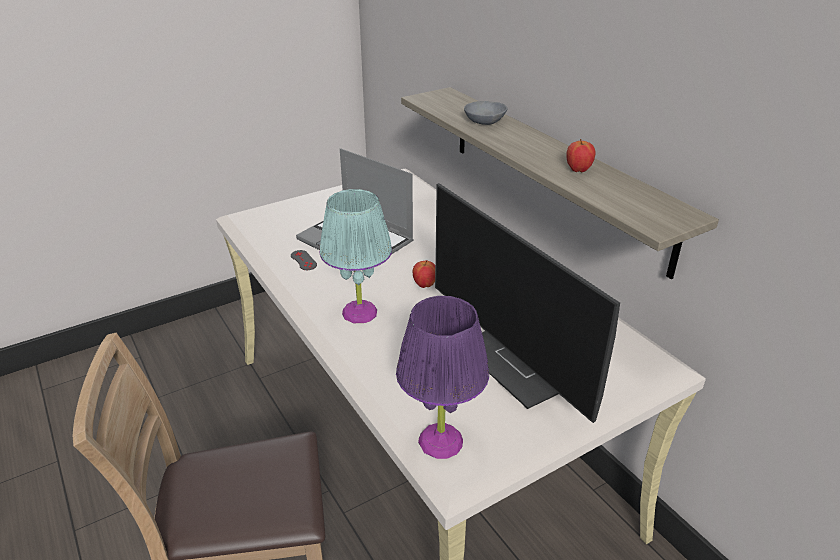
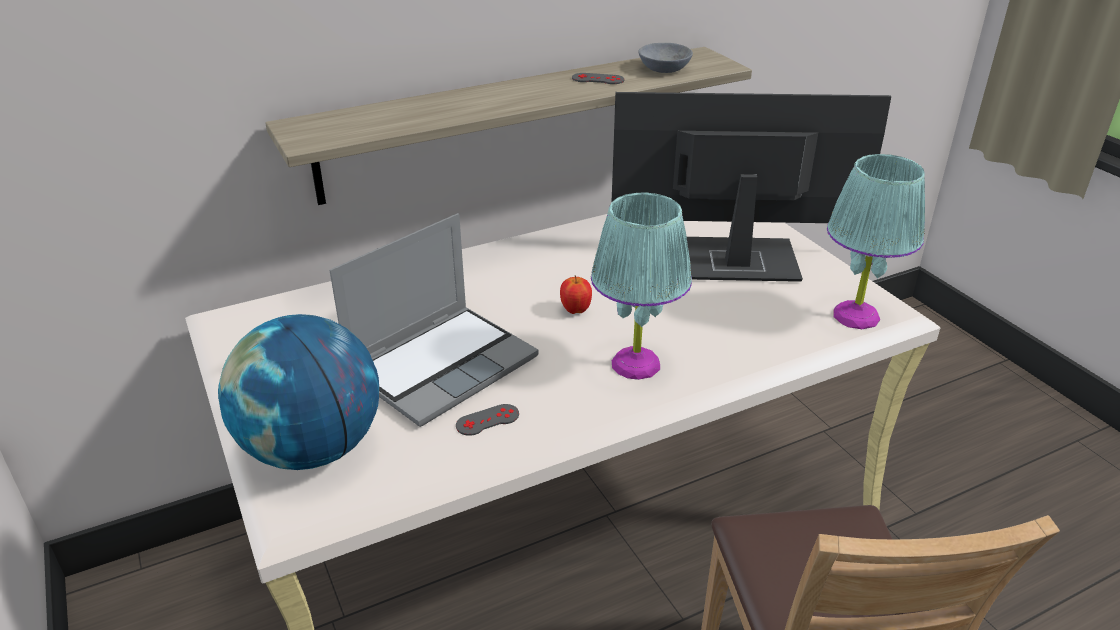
camera: 85 degrees left, 0 degrees up
purple table lamp [396,296,489,459] -> turquoise table lamp [827,154,925,329]
monitor [435,183,620,423] -> monitor turned 150 degrees counterclockwise [612,92,891,282]
grey bowl [464,101,507,125] -> grey bowl moved to [638,43,693,73]
apple [566,139,596,172] -> grey game controller [572,73,624,84]
none -> globe [218,314,379,470]

